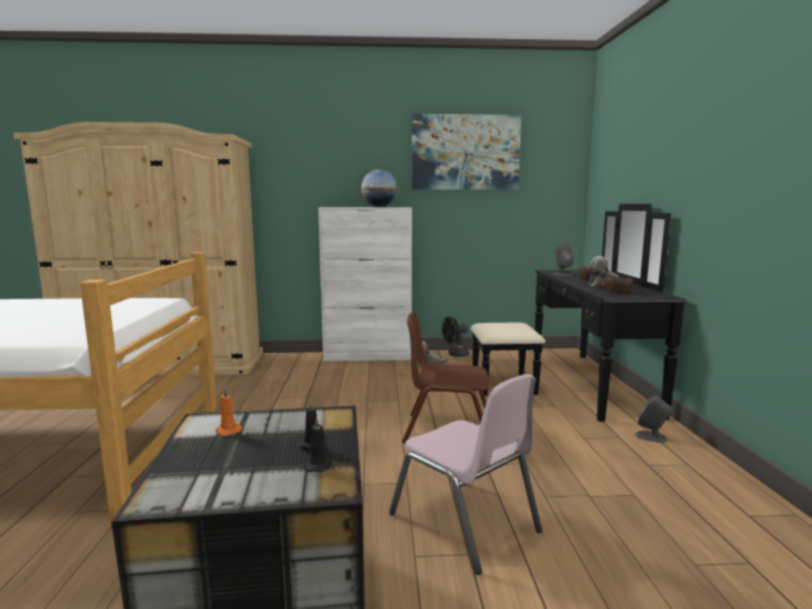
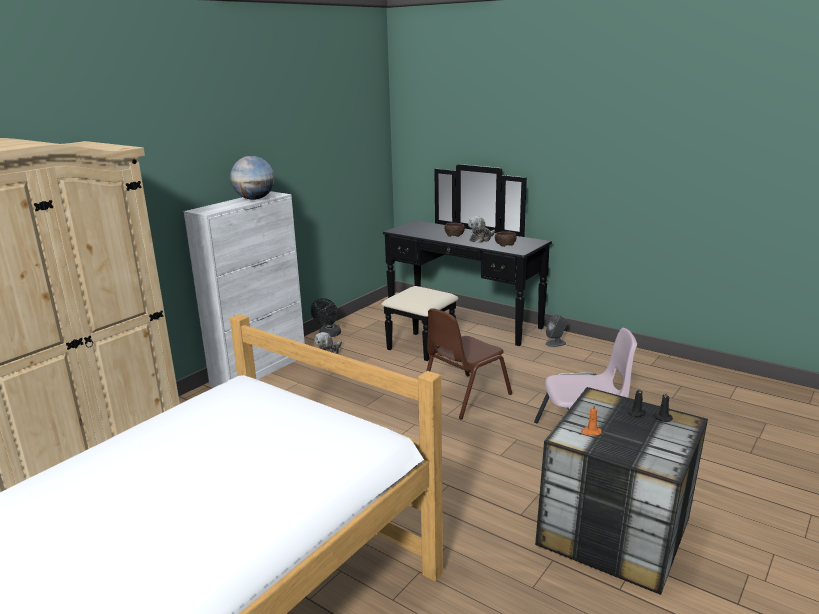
camera: 50 degrees left, 10 degrees up
picture [412,114,521,190] -> none
grey speaker [553,243,574,276] -> none

